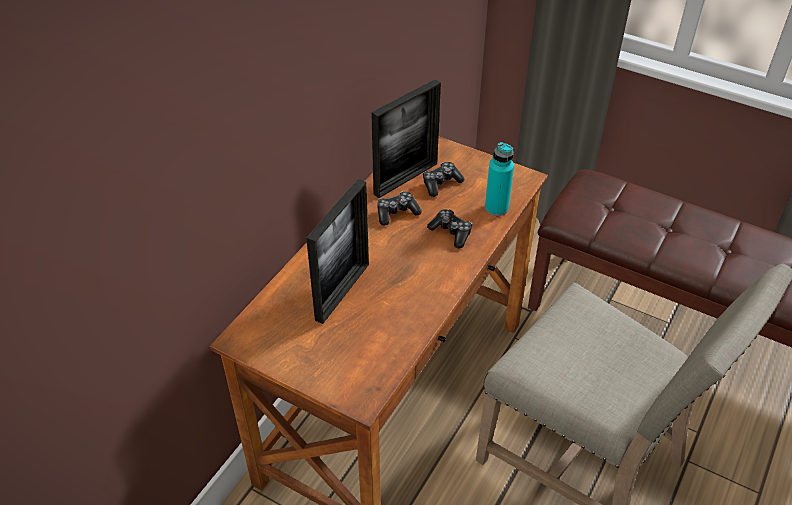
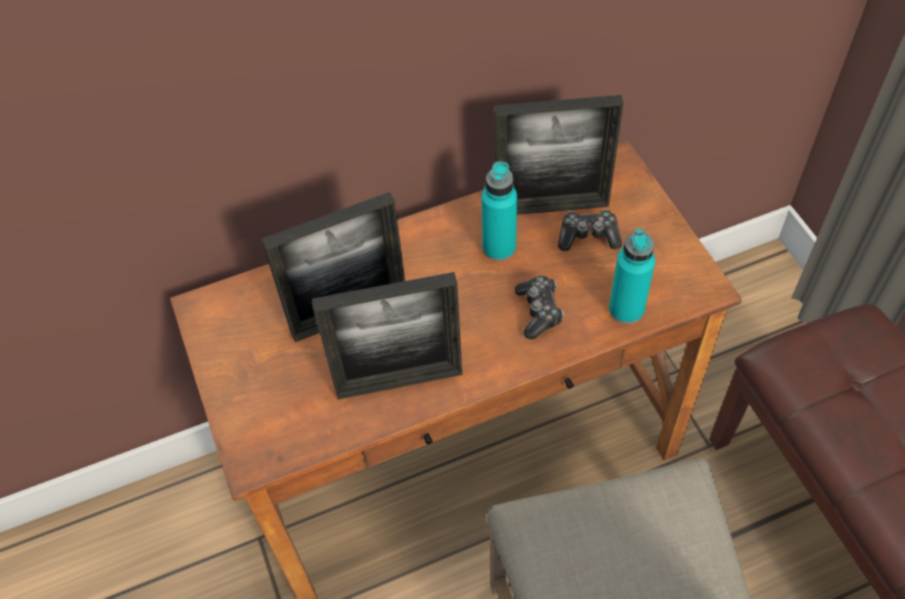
camera: 40 degrees right, 10 degrees up
game controller [377,191,422,226] -> turquoise bottle [481,161,517,261]
none -> picture frame [312,272,462,399]

